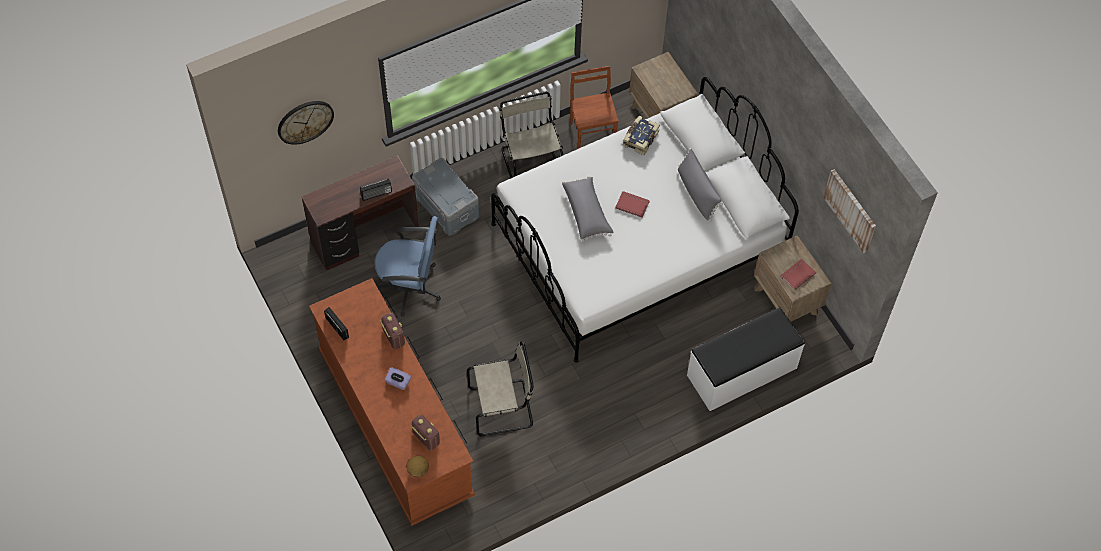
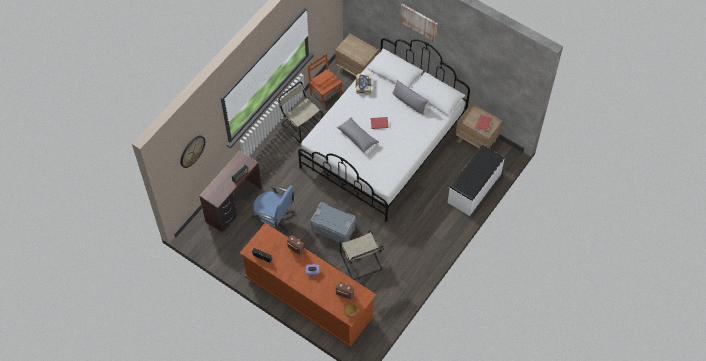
camera: 25 degrees left, 0 degrees up
blue office chair [374,216,441,317] -> blue office chair turned 45 degrees clockwise [253,185,295,234]
grey storage box [412,158,479,236] -> grey storage box moved to [311,202,356,243]
beige chair [467,341,533,437] -> beige chair turned 105 degrees clockwise [340,230,384,280]
picture [823,169,876,253] -> picture moved to [400,4,438,42]

